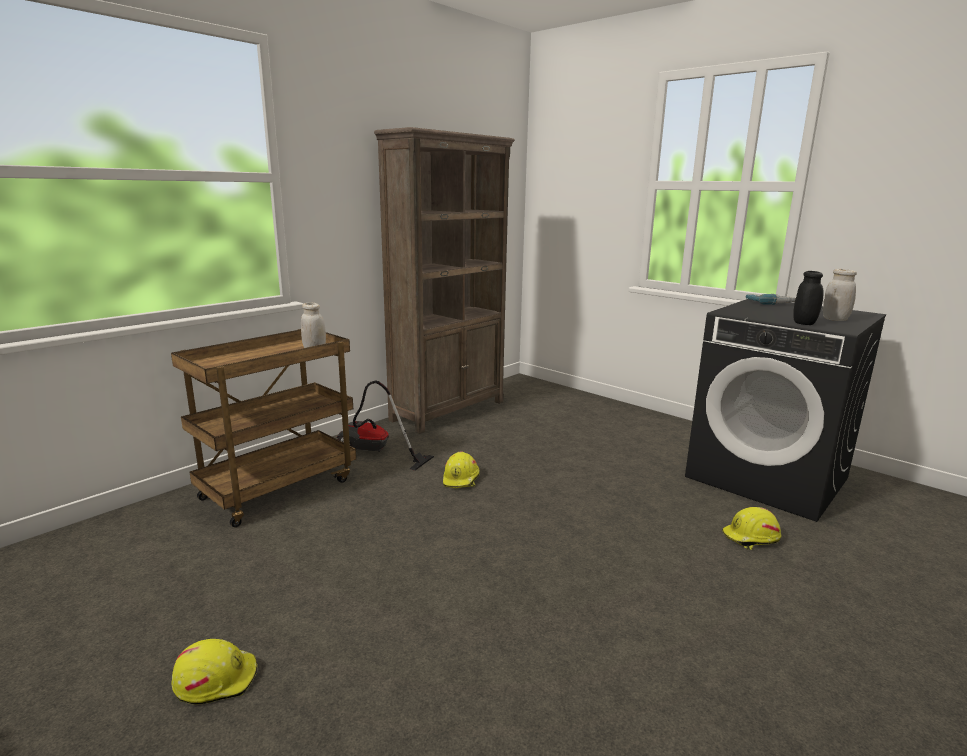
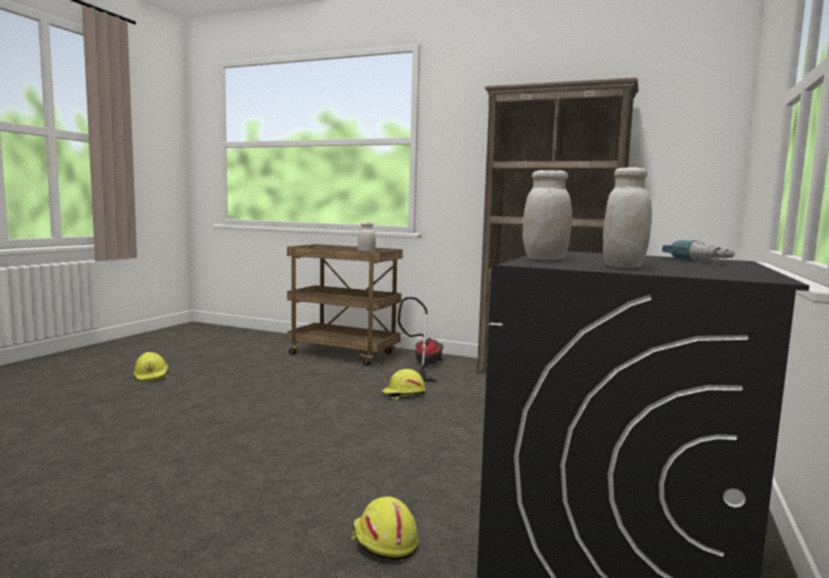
camera: 70 degrees right, 10 degrees down
black jar [793,271,823,325] -> white jar [523,170,572,260]

